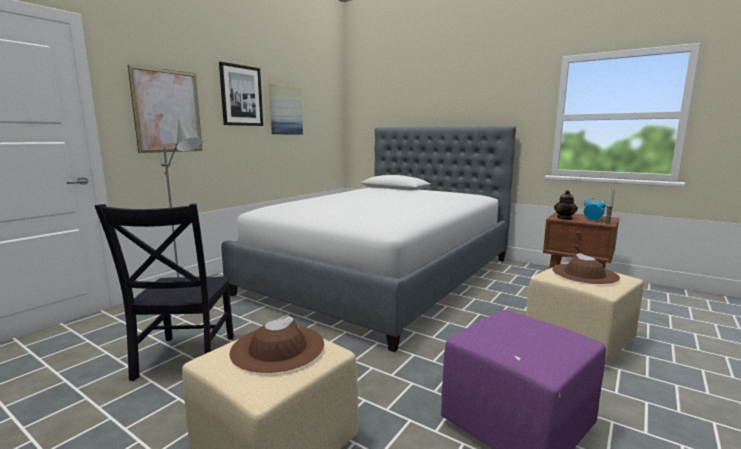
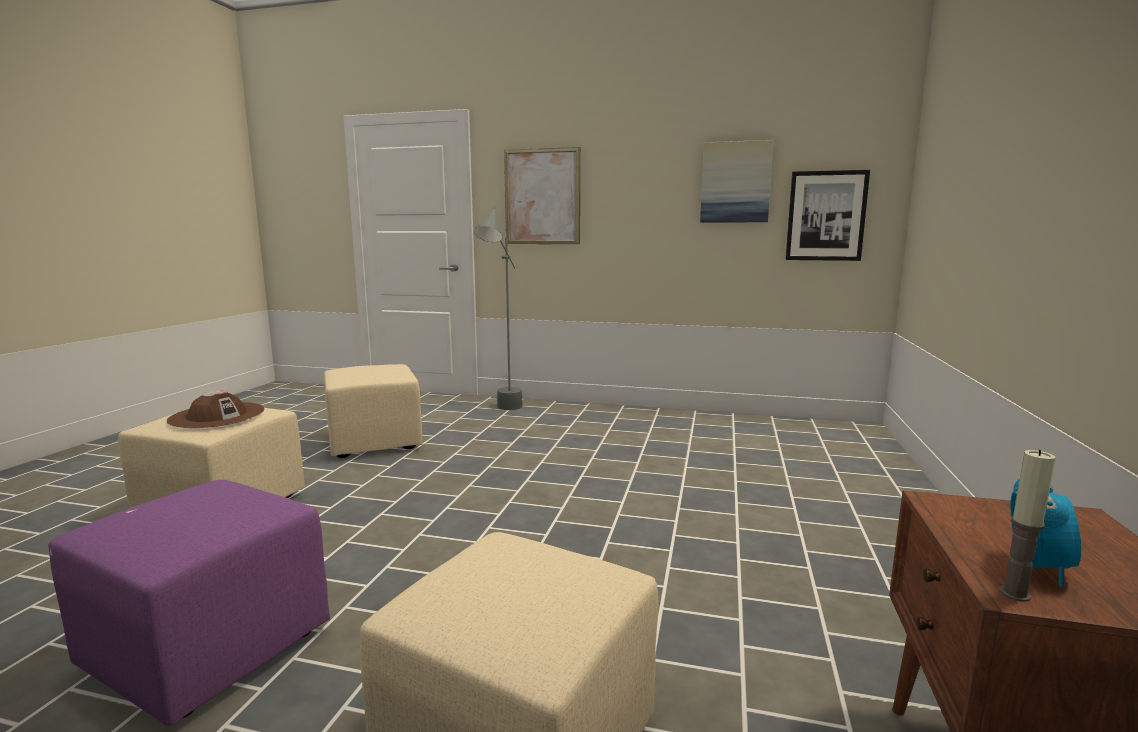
camera: 70 degrees right, 0 degrees up
black chair [94,203,234,381] -> beige ottoman [324,364,423,458]
picture [219,62,263,126] -> picture moved to [786,170,870,261]
bed [221,126,516,352] -> none
brown hat [552,253,620,284] -> none
teapot [554,190,578,220] -> none

